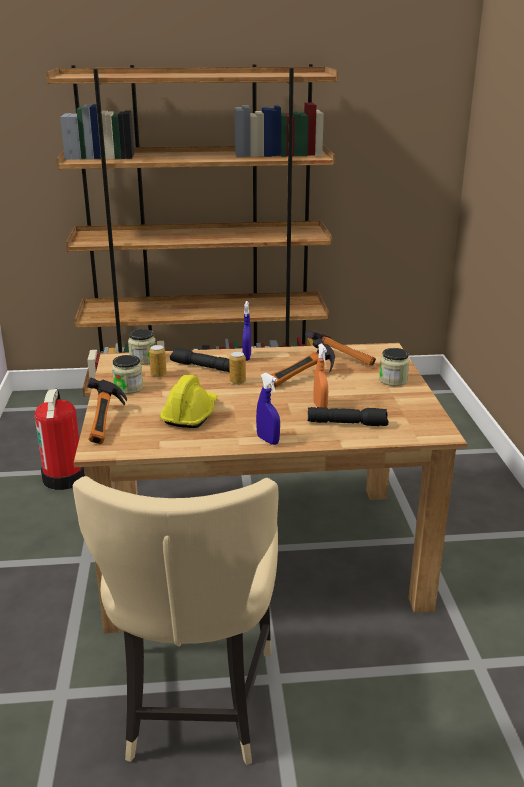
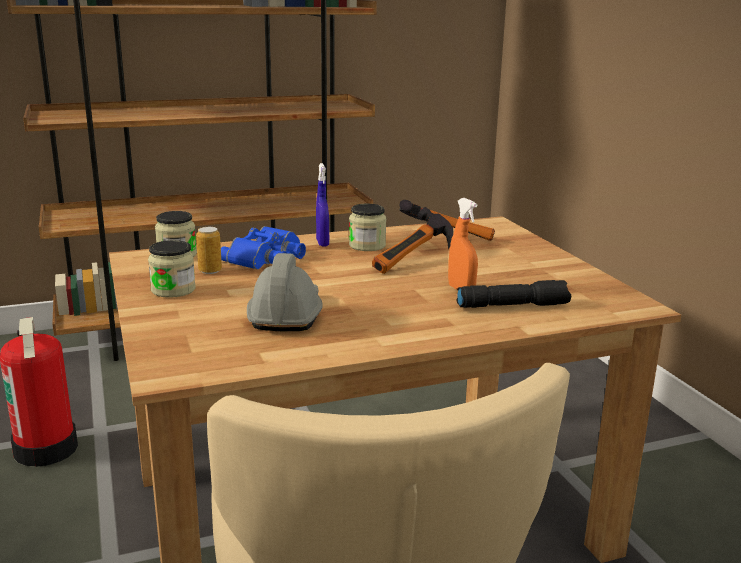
camera: 15 degrees left, 5 degrees down
hammer [87,377,127,444] -> none
yellow hard hat [160,375,218,428] -> grey hard hat [247,253,323,331]
black flashlight [170,348,230,372] -> blue binoculars [221,226,306,270]
can [229,351,246,385] -> none
blue spray bottle [256,373,280,445] -> none
jar [379,348,410,386] -> jar moved to [349,204,386,251]

